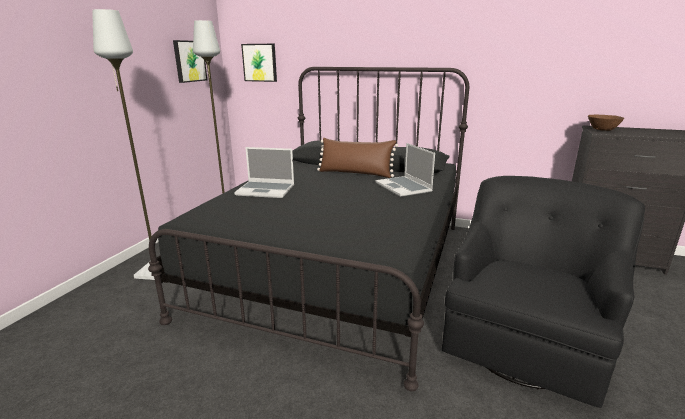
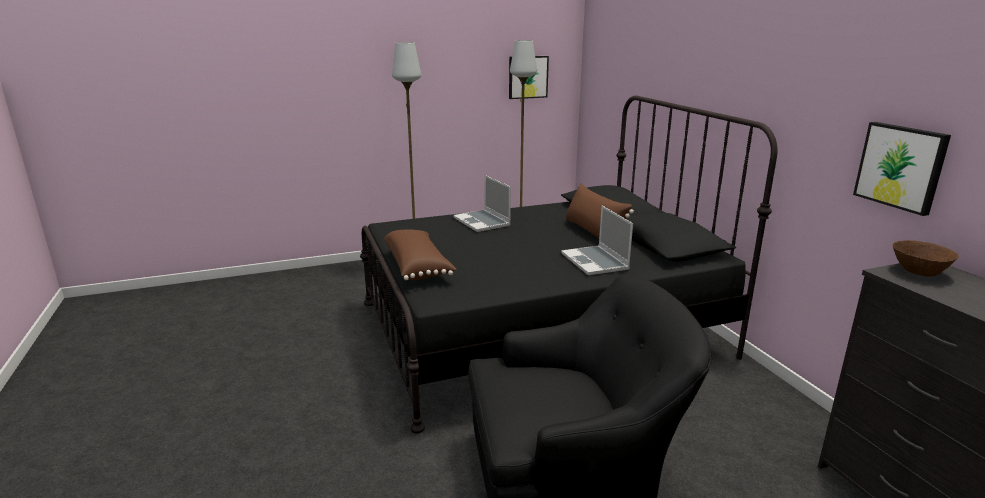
camera: 50 degrees right, 0 degrees up
picture [241,44,277,82] -> picture moved to [853,122,951,216]
laptop [376,143,435,197] -> laptop turned 45 degrees counterclockwise [561,206,633,275]
none -> brown pillow [384,230,456,280]

